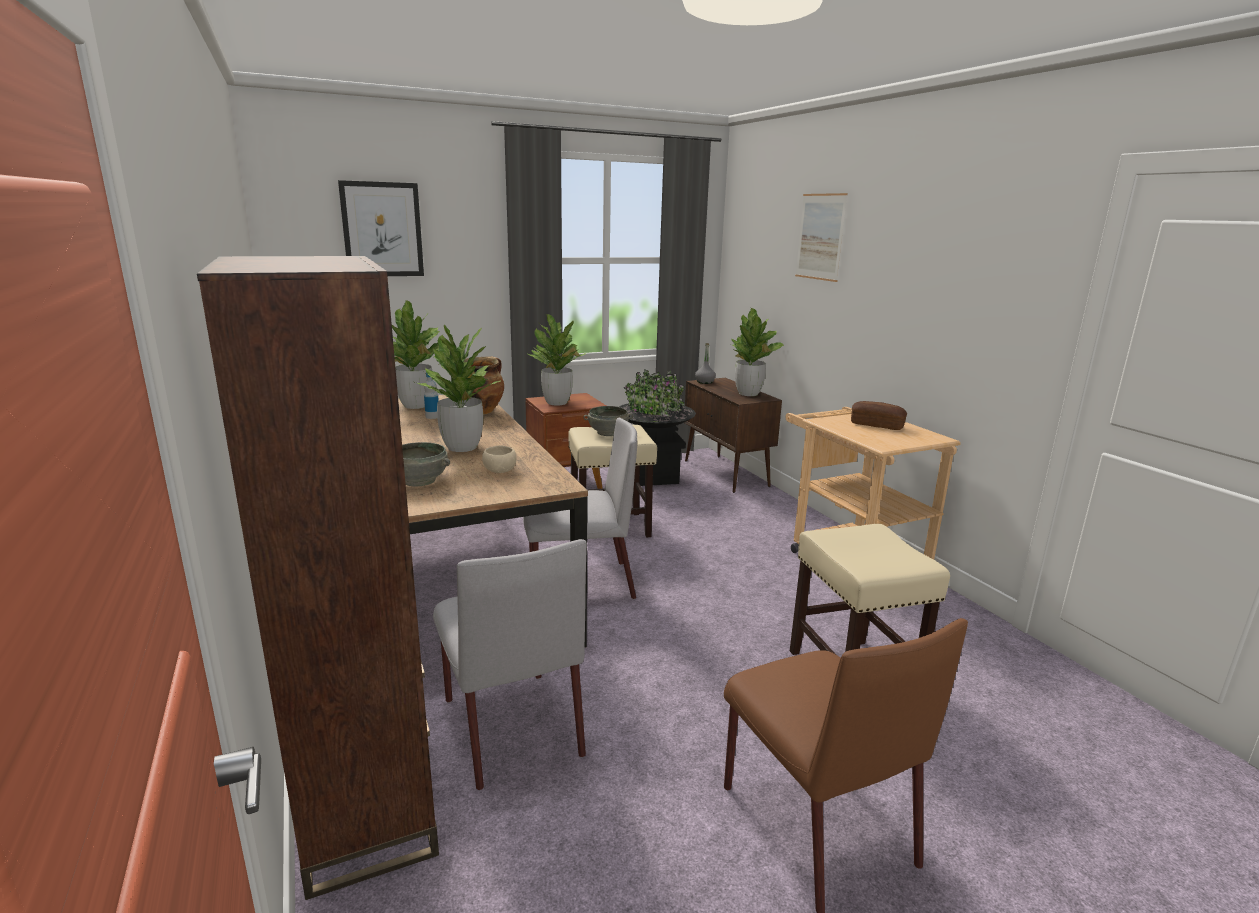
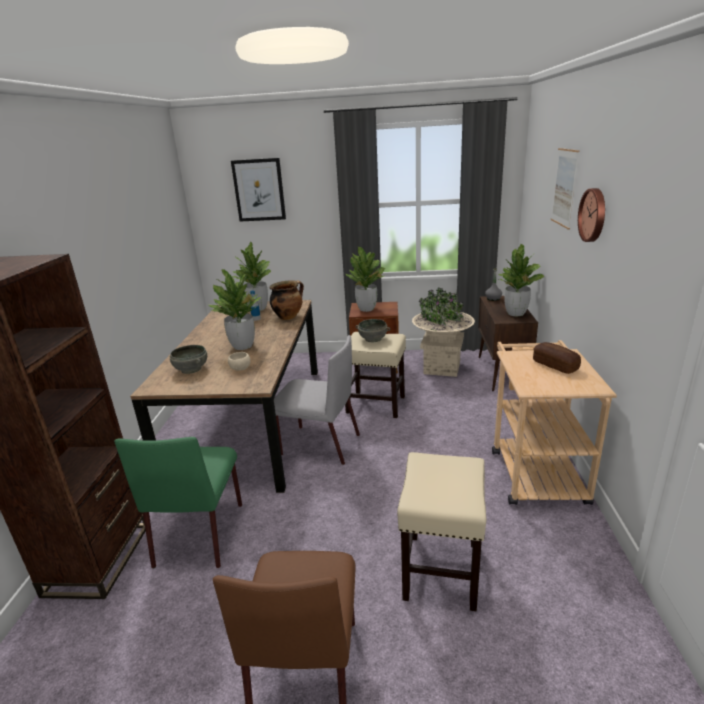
camera: 30 degrees right, 5 degrees up
grey chair [433,539,587,790] -> green chair [114,437,242,568]
black planter [619,369,696,486] -> beige planter [412,288,475,377]
none -> wall clock [578,188,605,242]

